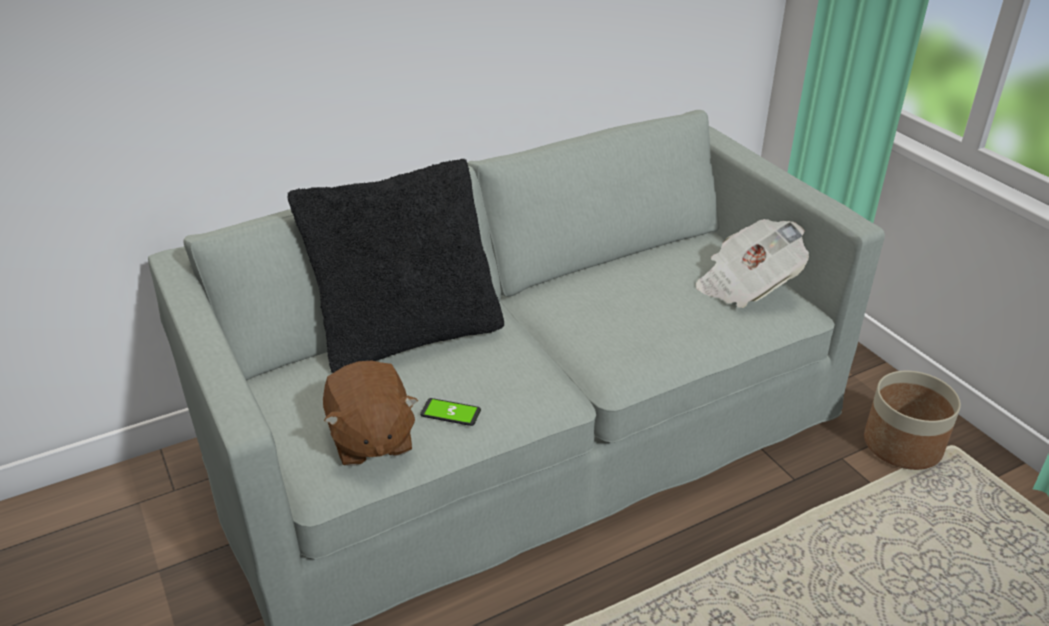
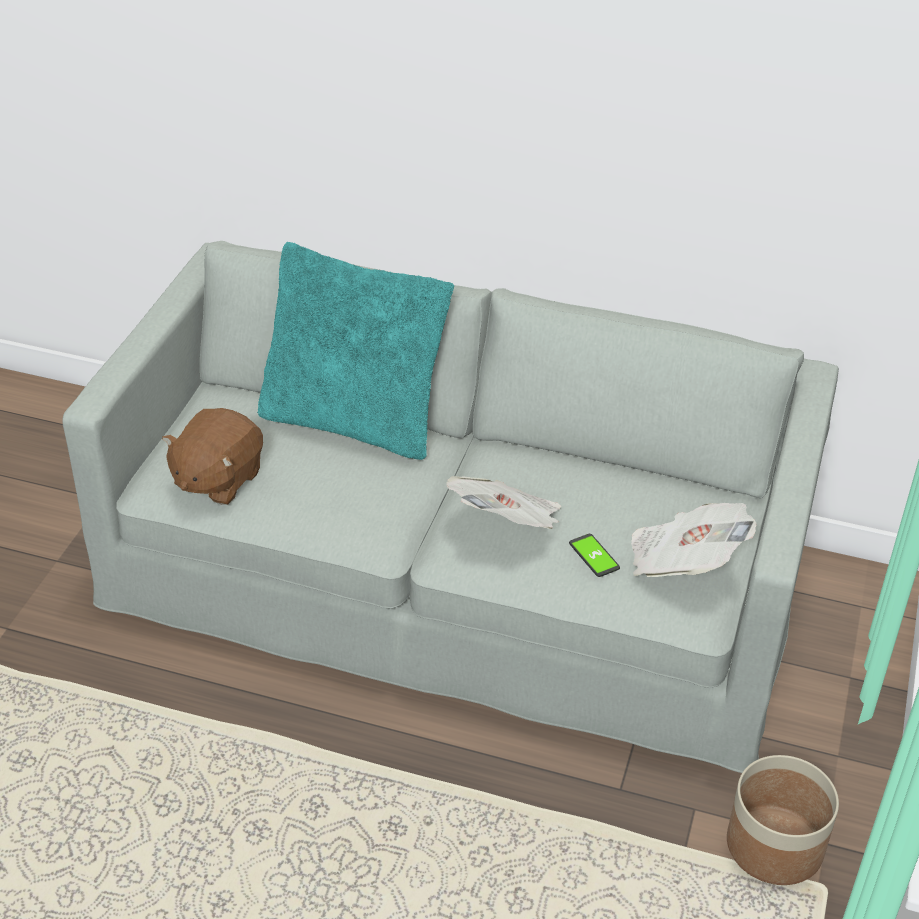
camera: 45 degrees right, 5 degrees up
black pillow [287,159,504,373] -> turquoise pillow [257,242,454,460]
phone [420,398,481,426] -> phone moved to [569,534,620,577]
none -> newspaper [447,476,561,529]

